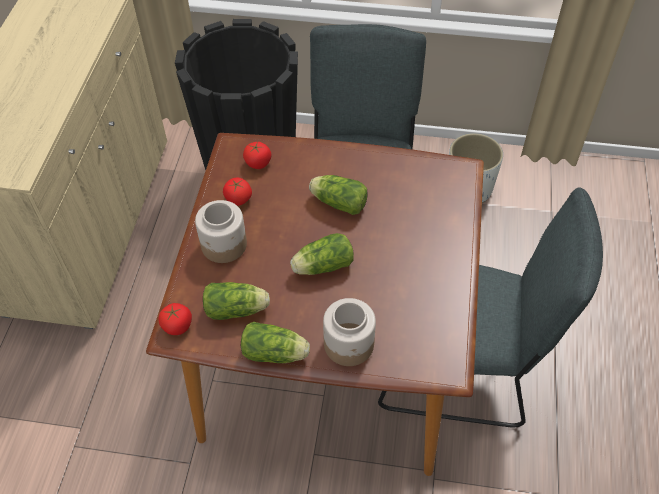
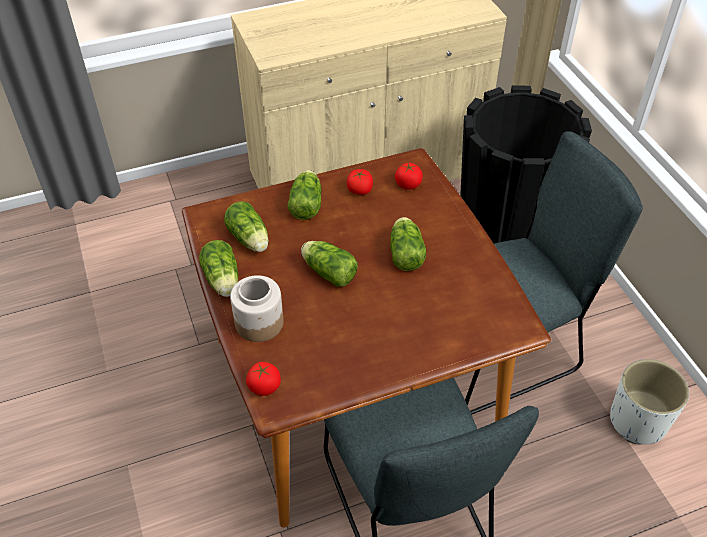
camera: 60 degrees right, 5 degrees down
tomato [159,303,192,335] -> tomato moved to [246,362,281,396]
jar [195,200,247,263] -> lettuce [287,170,321,220]

